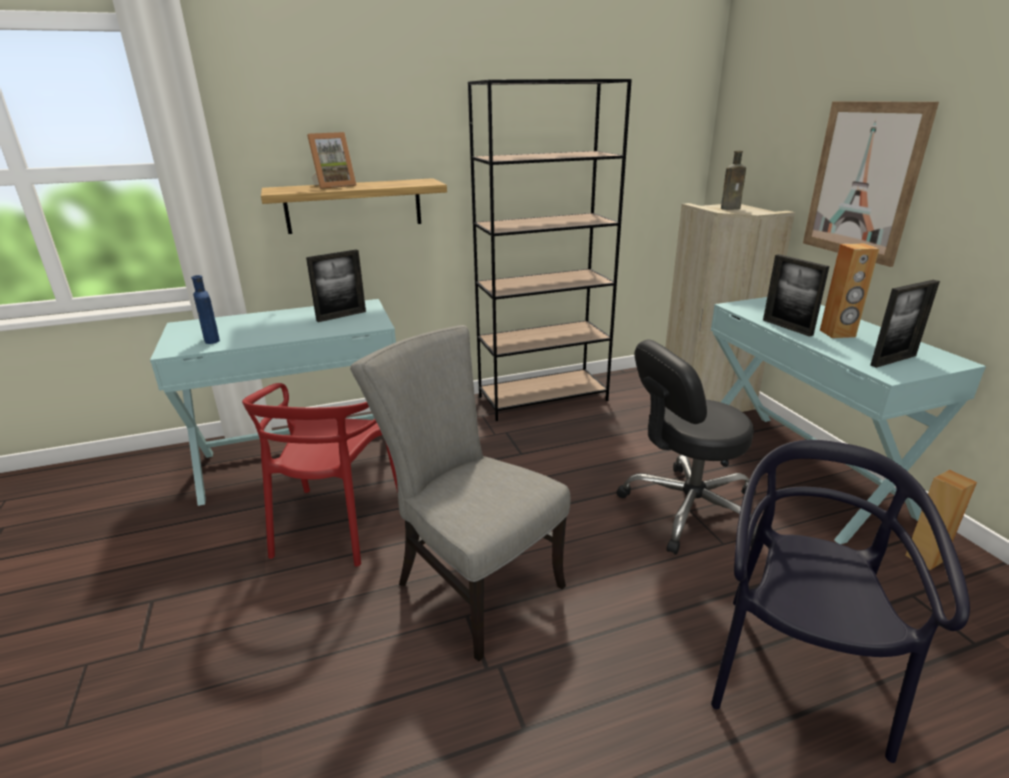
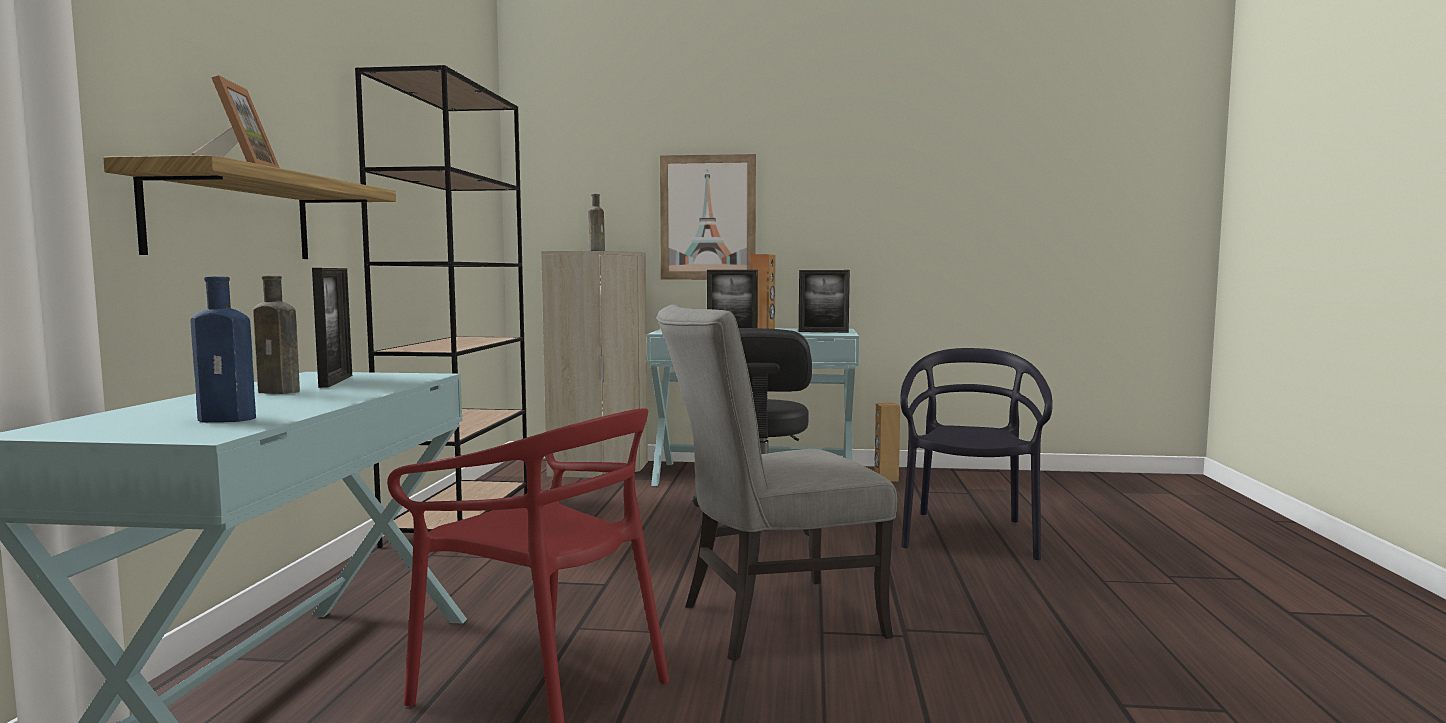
camera: 65 degrees left, 20 degrees down
black chair [711,440,970,763] -> black chair turned 60 degrees clockwise [900,348,1053,561]
picture frame [870,280,940,368] -> picture frame turned 105 degrees clockwise [799,270,850,333]
none -> brown bottle [253,276,300,394]

